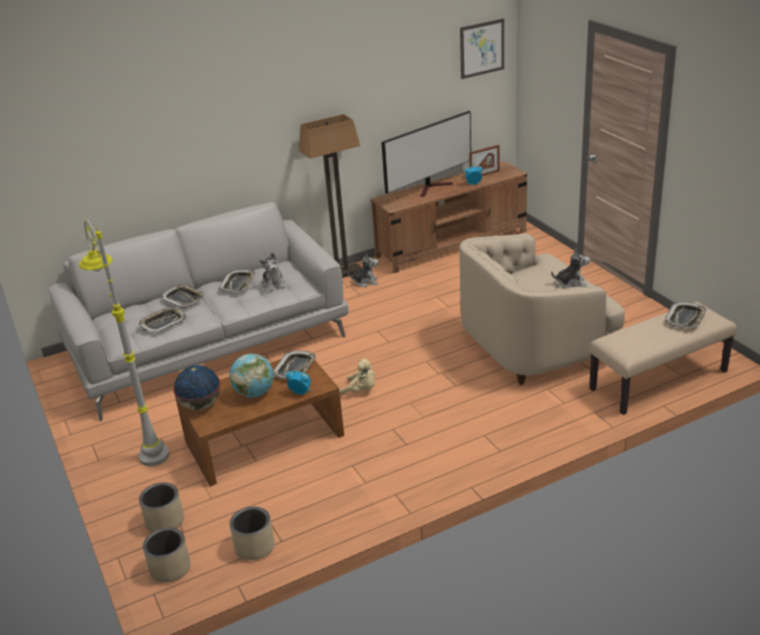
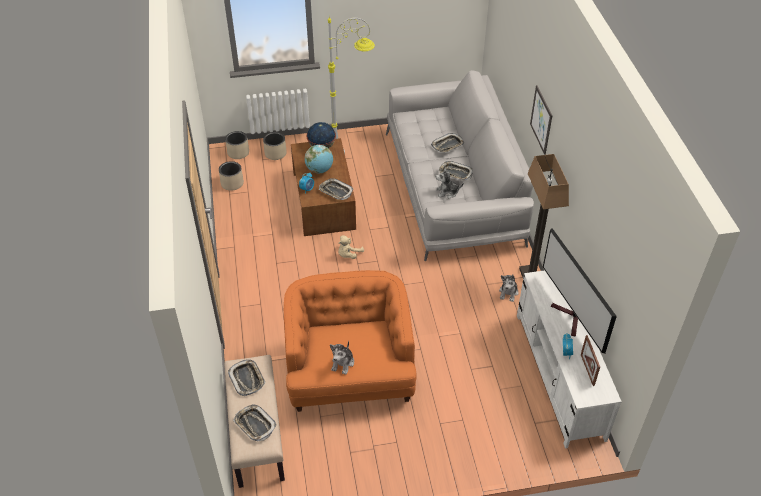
camera: 105 degrees right, 15 degrees up
tray [139,307,187,333] -> tray moved to [228,359,266,396]
brown tv stand [371,161,527,273] -> white tv stand [517,270,622,448]
picture [460,18,504,79] -> picture moved to [530,85,553,155]
beige armchair [460,233,625,385] -> orange armchair [284,270,417,412]

